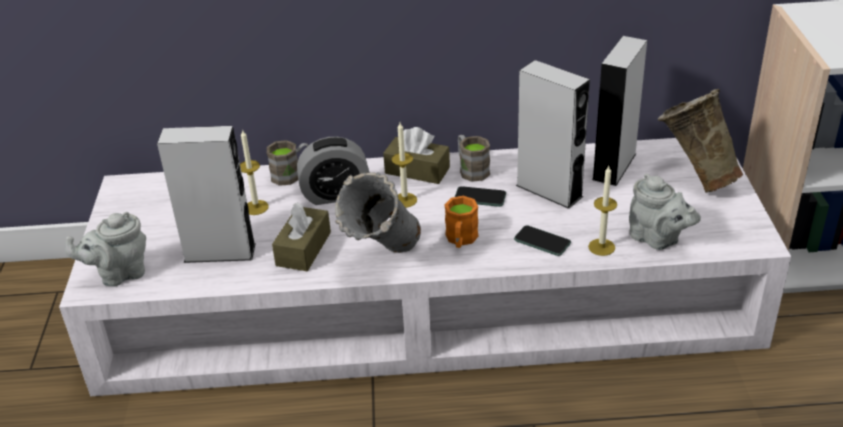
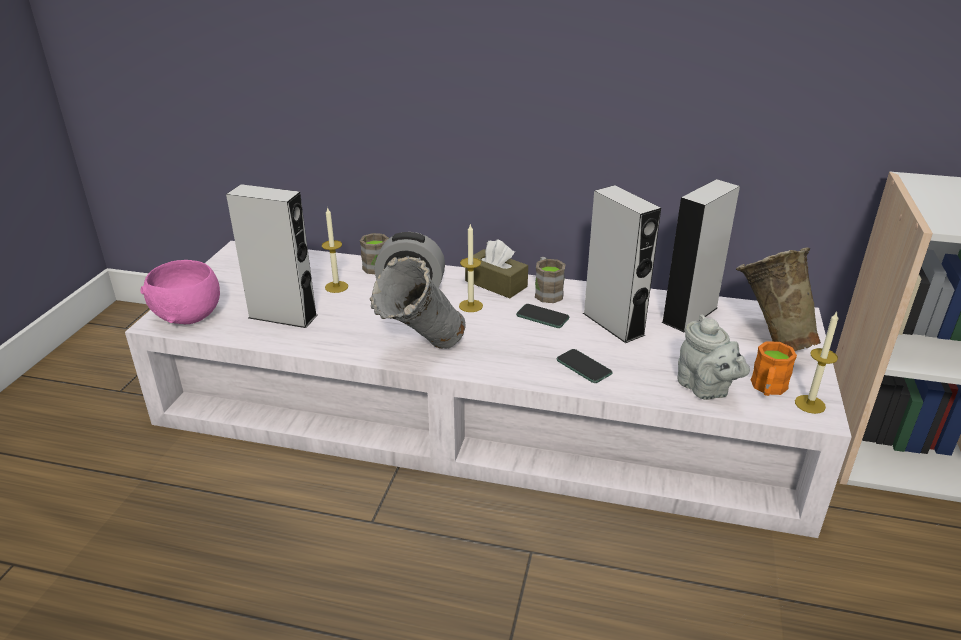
camera: 15 degrees right, 5 degrees down
grey teapot [65,212,146,287] -> pink bowl [140,260,220,324]
brown tissue box [272,202,331,271] -> none
orange mug [444,196,479,248] -> orange mug moved to [751,341,797,396]
candle [588,166,617,256] -> candle moved to [795,312,839,414]

